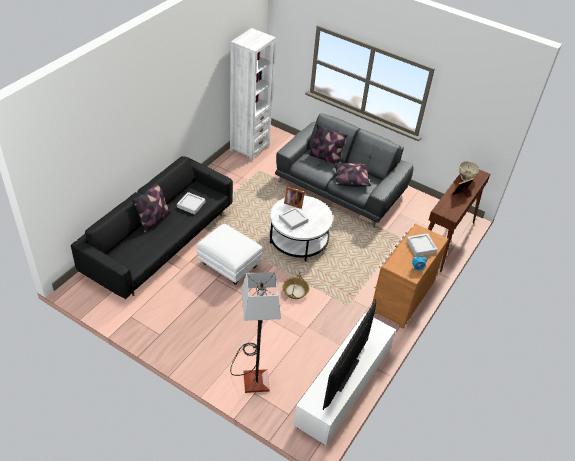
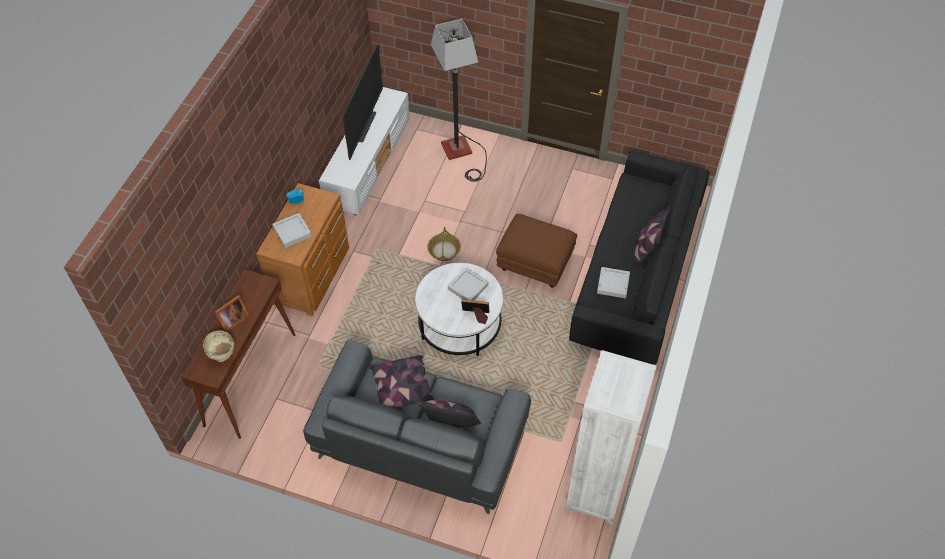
camera: 170 degrees right, 10 degrees up
white ottoman [197,224,262,284] -> brown ottoman [496,214,577,288]

